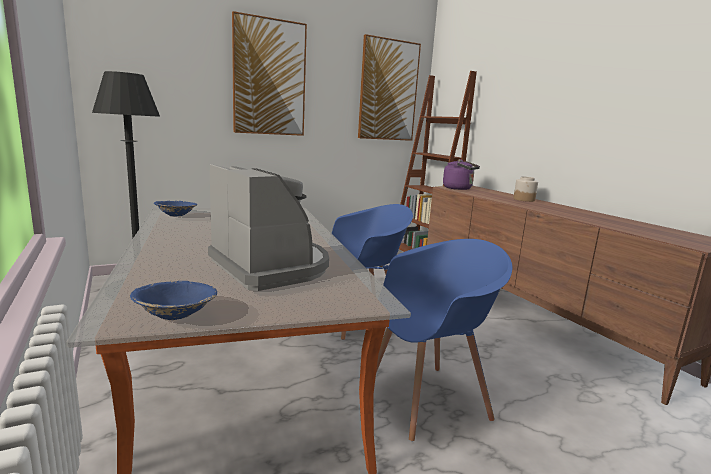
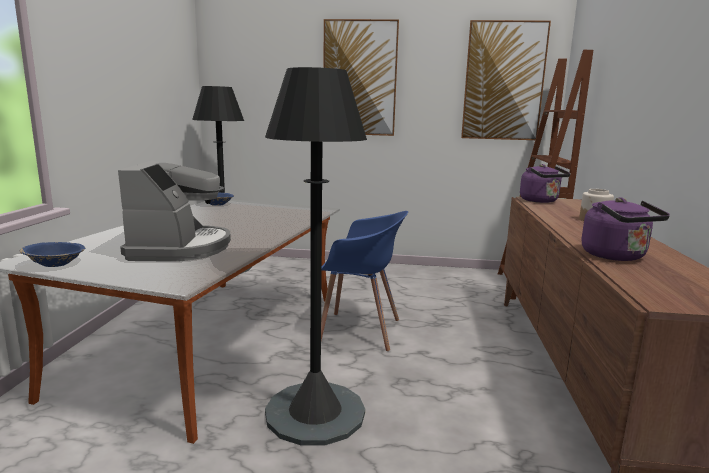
camera: 35 degrees right, 0 degrees up
blue chair [376,239,512,441] -> black floor lamp [265,67,367,446]
none -> purple kettle [582,197,670,261]

